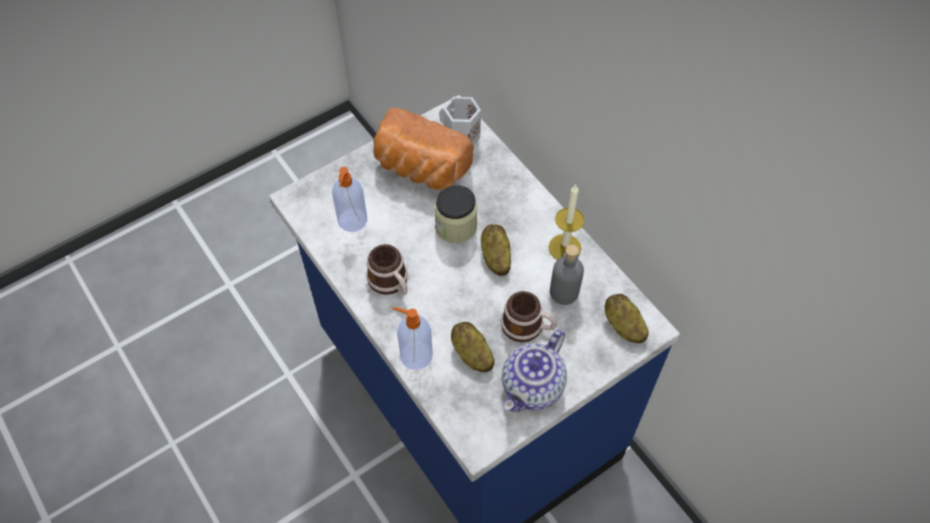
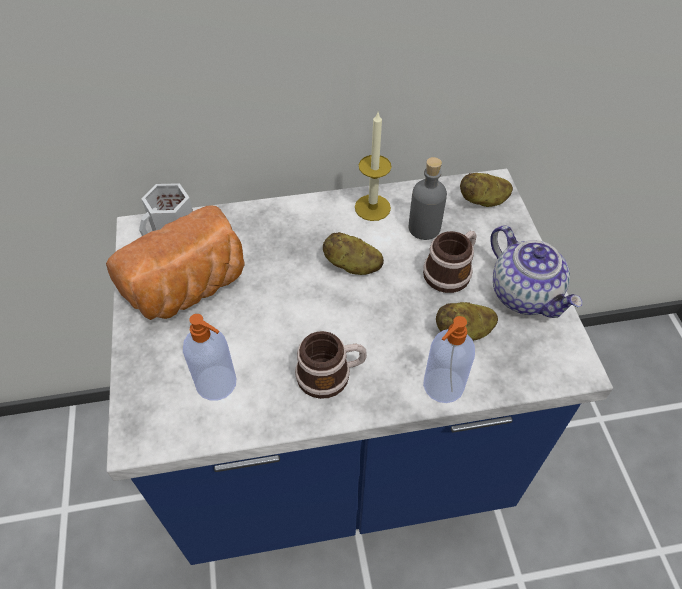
camera: 65 degrees left, 5 degrees down
jar [434,185,477,243] -> none

